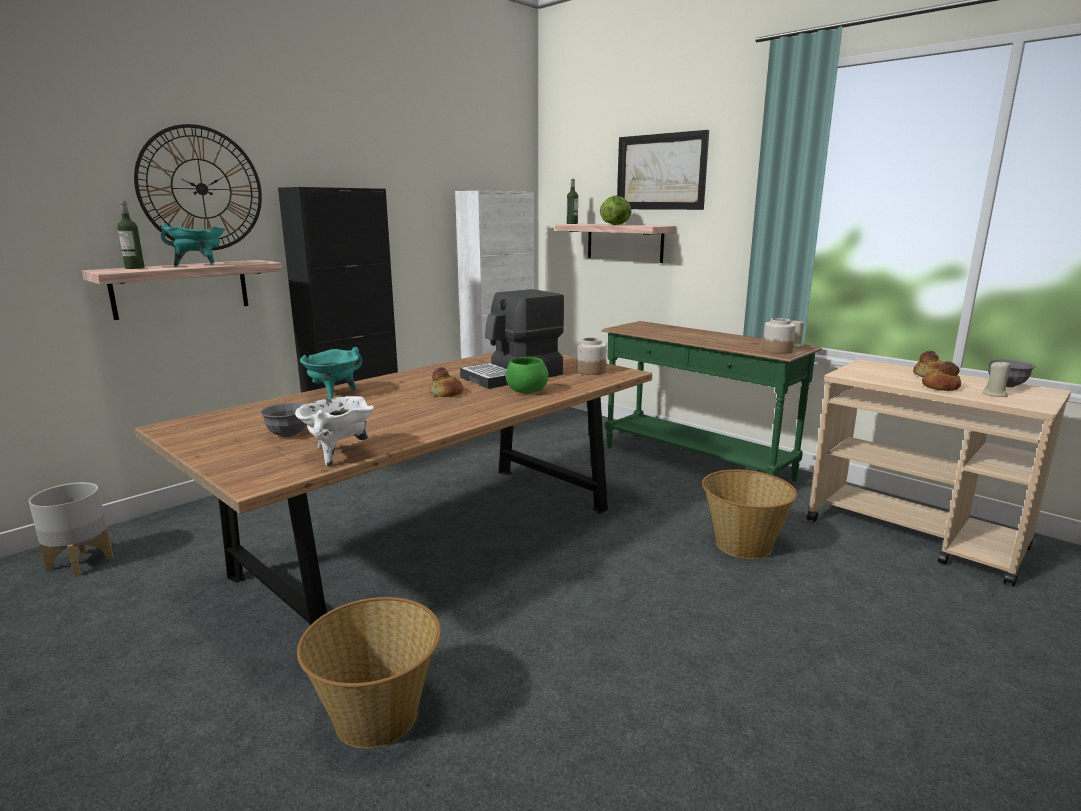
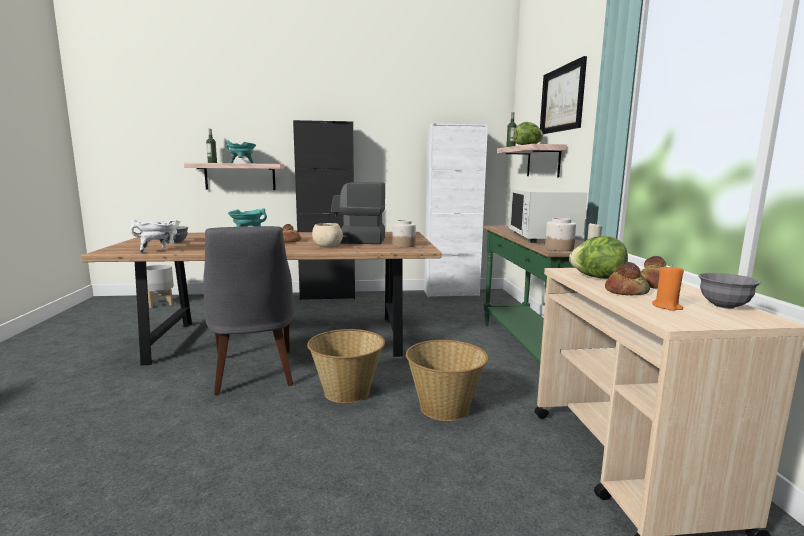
camera: 40 degrees right, 5 degrees down
wall clock [134,124,262,250] -> none
basket [297,597,441,749] -> basket moved to [307,329,385,403]
green bowl [506,357,548,394] -> beige bowl [312,223,343,248]
beige candle [983,360,1011,397] -> orange candle [652,264,684,311]
none -> grey chair [203,226,294,395]
none -> white microwave [508,188,587,243]
none -> lettuce [569,236,628,279]

